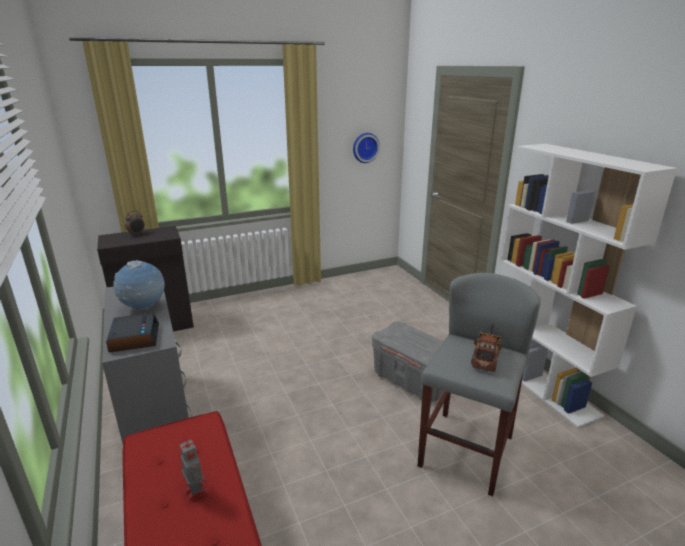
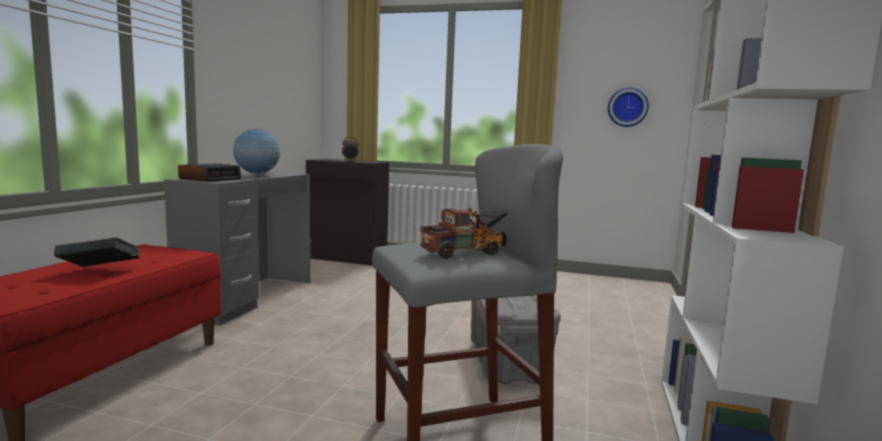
camera: 40 degrees right, 15 degrees down
toy robot [180,438,208,502] -> book [54,238,141,267]

